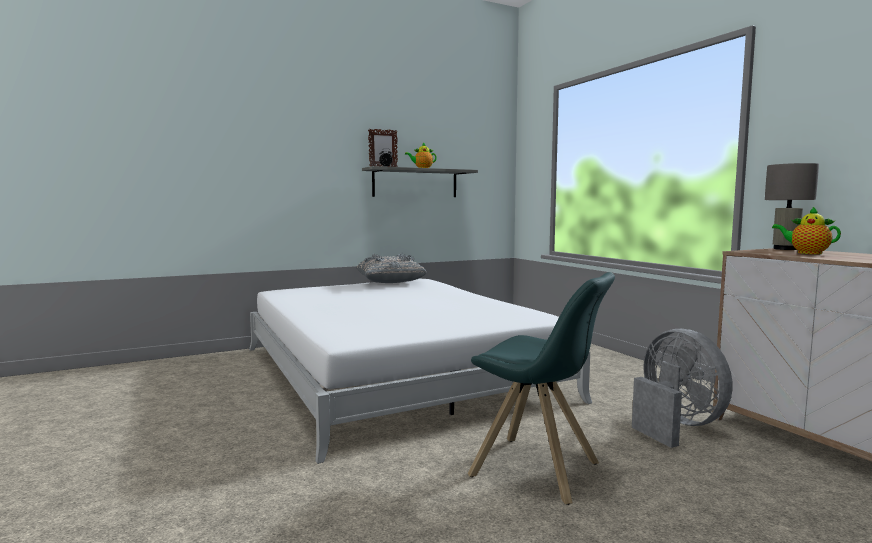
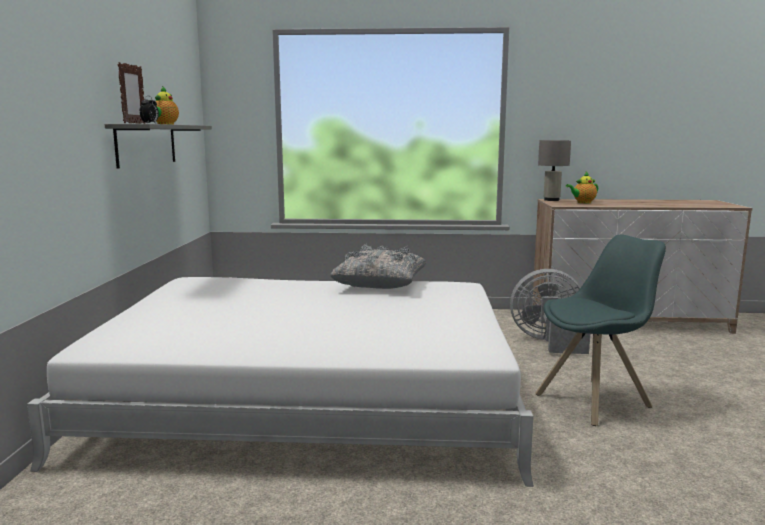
camera: 60 degrees left, 5 degrees up
grey pillow [357,253,426,283] -> grey pillow moved to [330,244,426,289]

